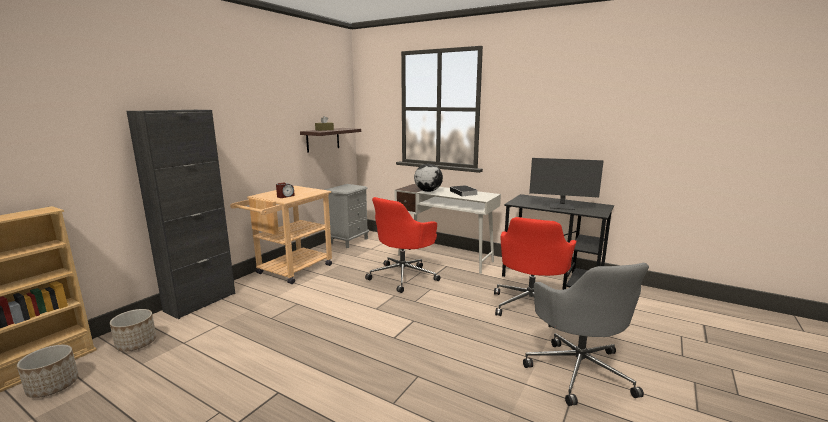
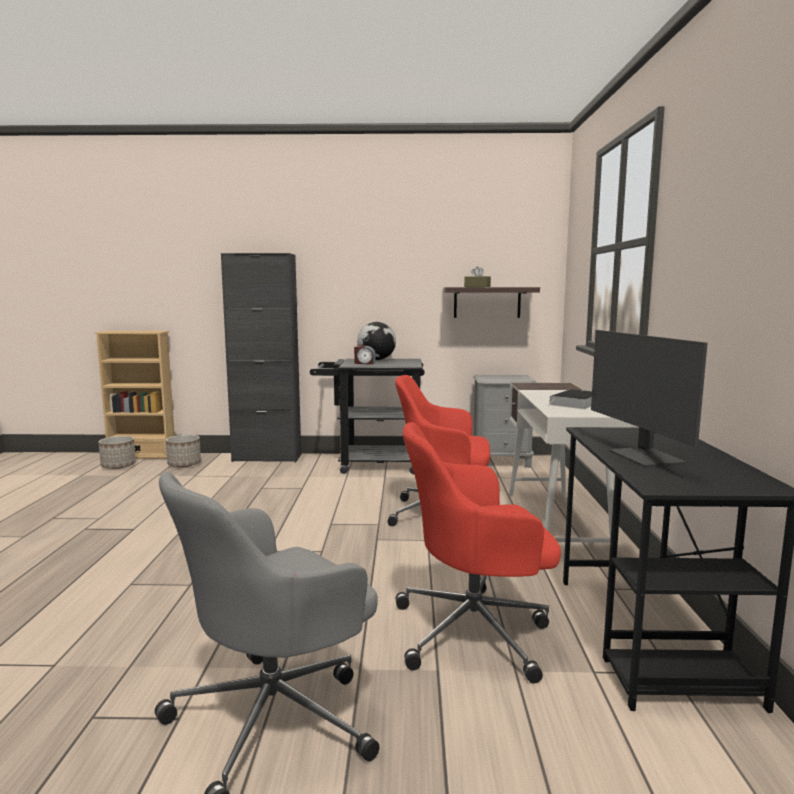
camera: 60 degrees right, 5 degrees down
beige cart [230,186,332,284] -> black cart [310,359,425,474]
globe [414,164,443,192] -> globe moved to [357,322,396,360]

